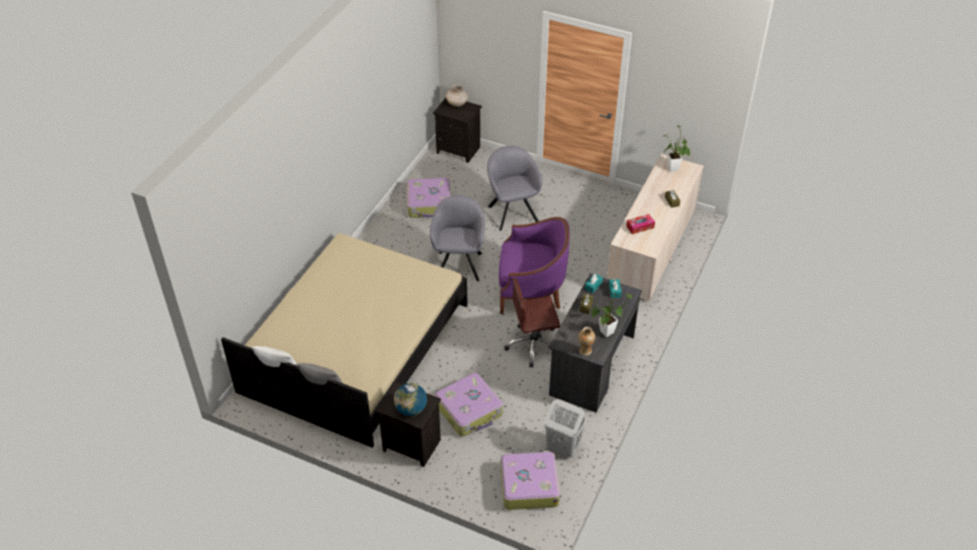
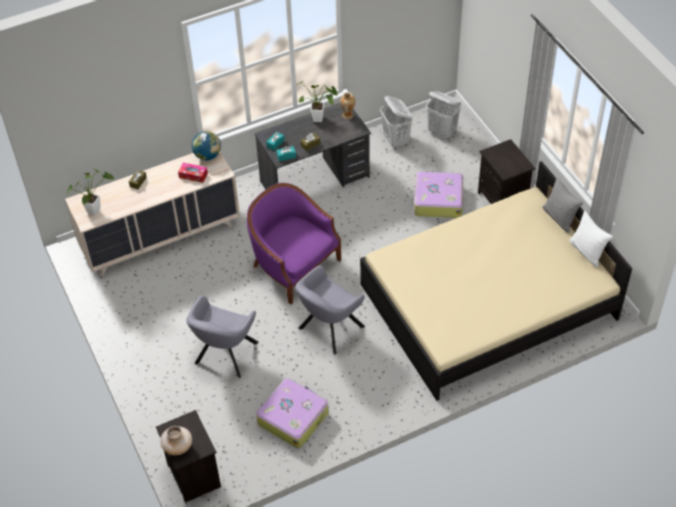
camera: 140 degrees left, 5 degrees up
globe [394,383,427,416] -> globe moved to [192,131,221,160]
suitcase [501,451,560,510] -> white laundry basket [426,91,461,140]
brown office chair [504,277,560,368] -> none

